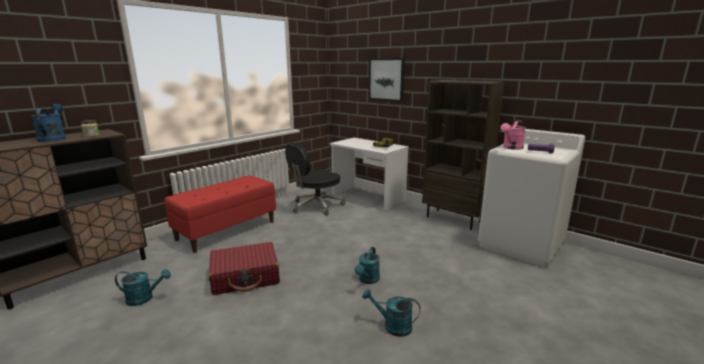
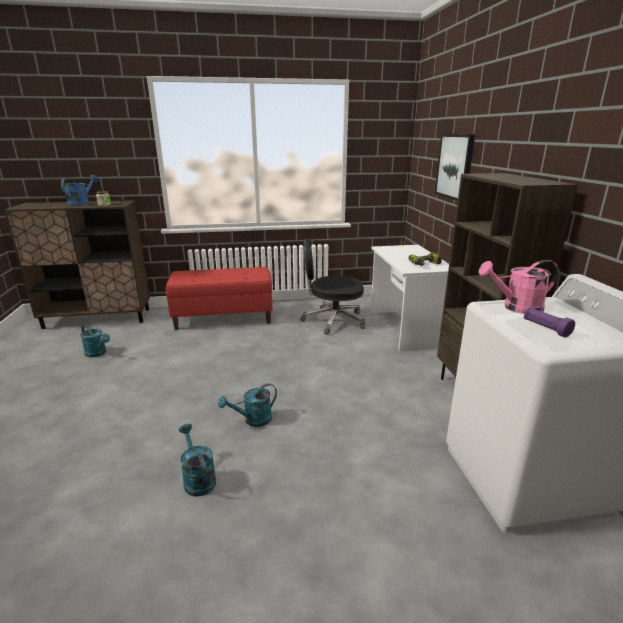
camera: 40 degrees right, 5 degrees up
red suitcase [209,242,280,295] -> none

